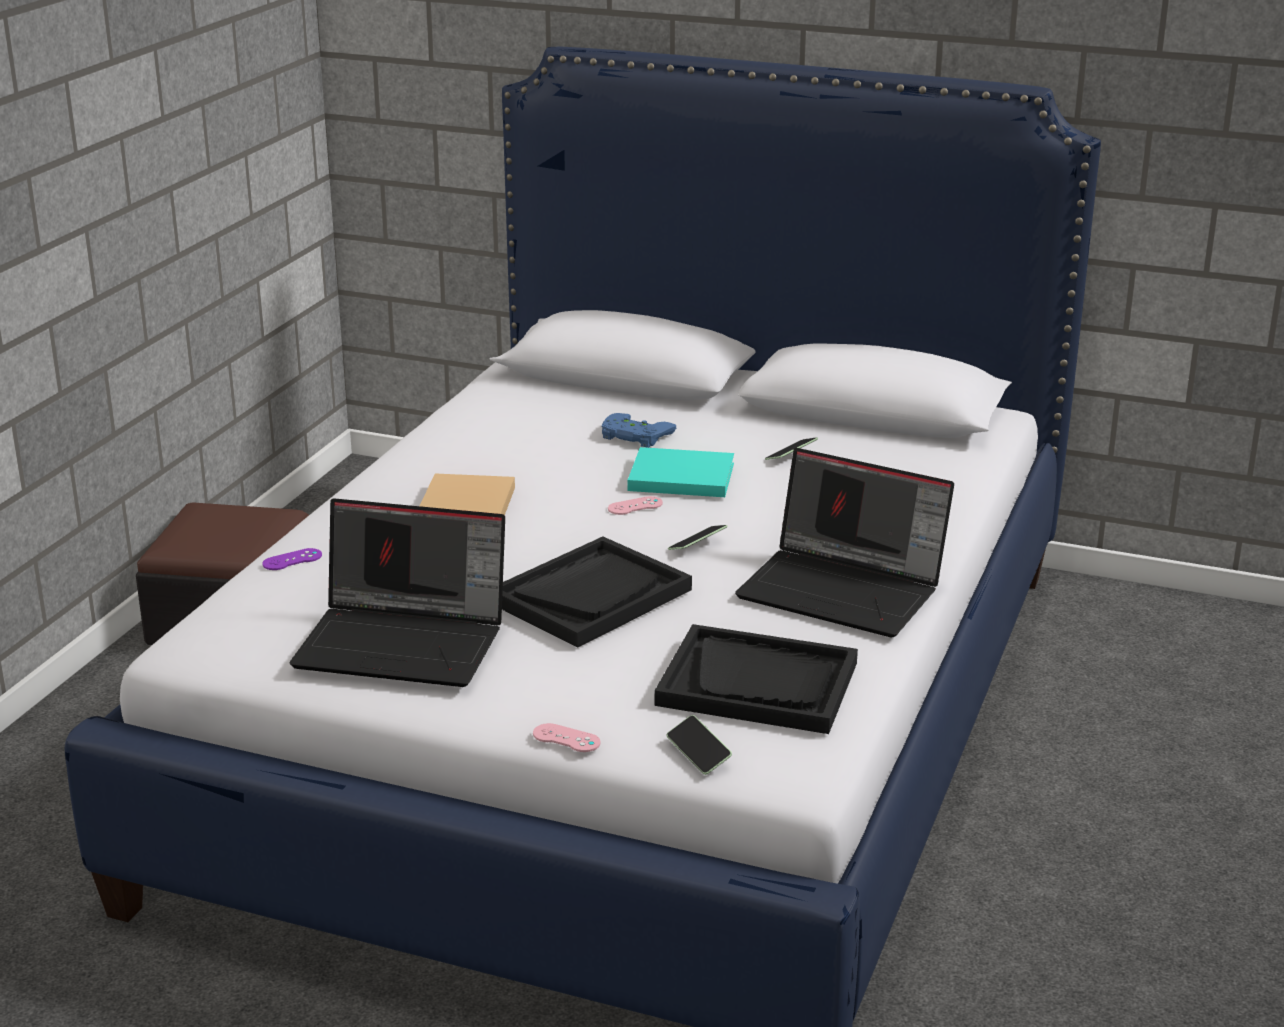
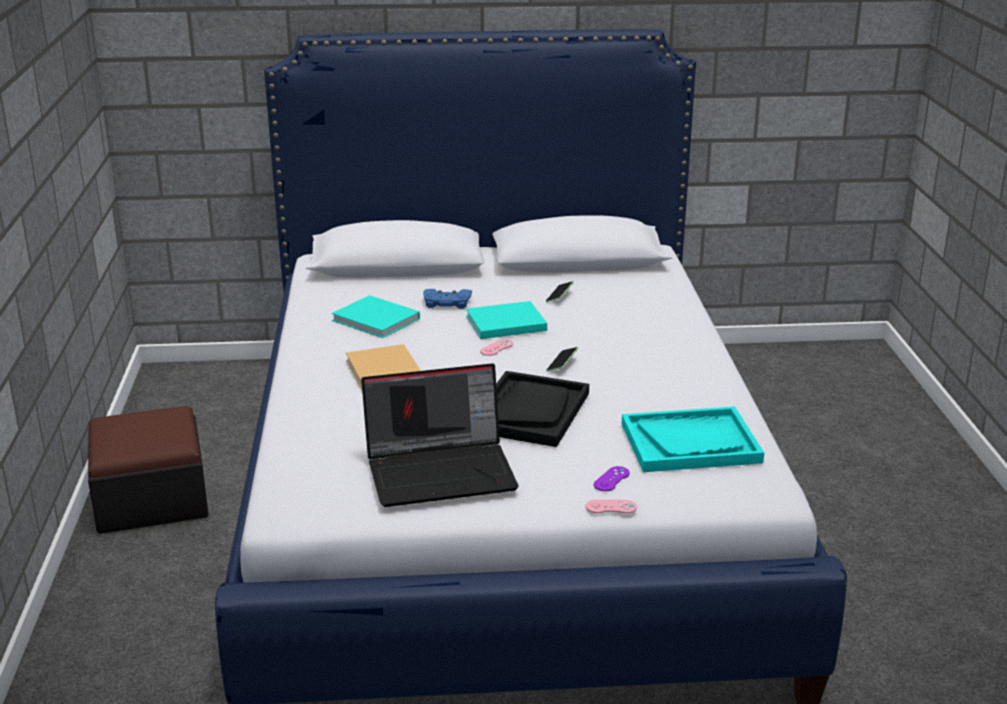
camera: 25 degrees left, 0 degrees up
purple game controller [262,548,322,570] -> purple game controller moved to [594,466,630,491]
black tray [655,624,858,734] -> turquoise tray [622,406,764,472]
phone [667,715,732,775] -> none
laptop [735,448,954,637] -> none
none -> turquoise book [332,295,420,338]

